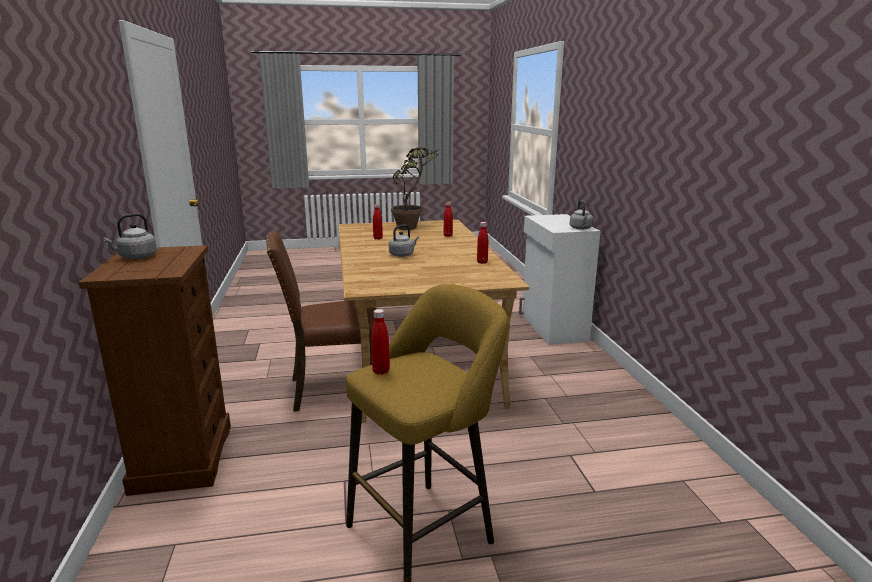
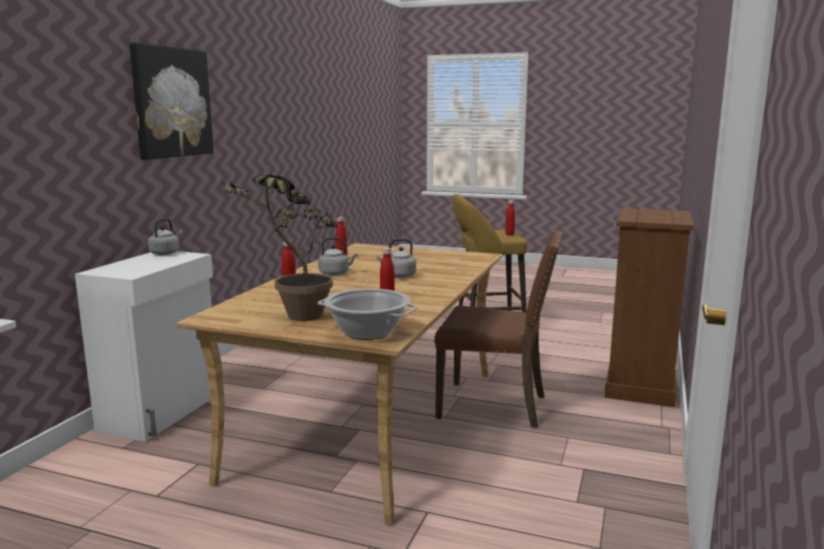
camera: 150 degrees left, 5 degrees down
grey kettle [103,213,157,259] -> grey kettle moved to [318,237,357,275]
none -> picture [129,43,214,160]
none -> cooking pot [318,289,418,340]

